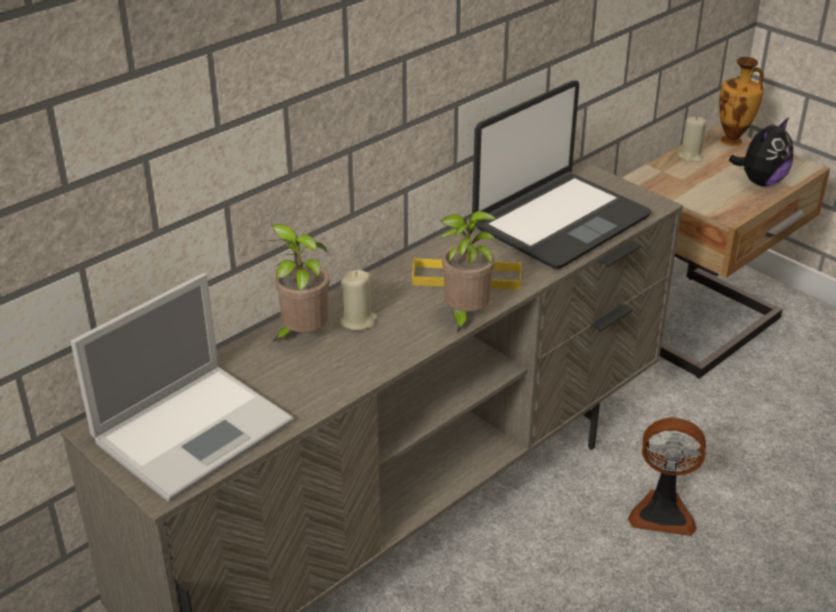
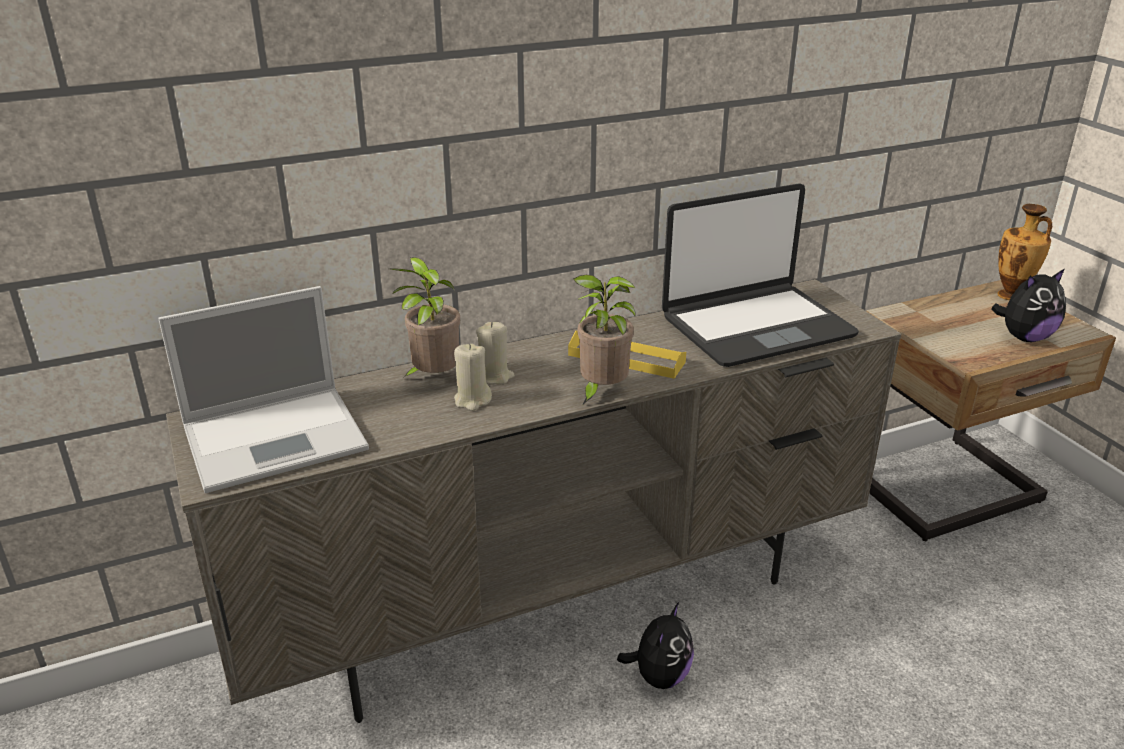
camera: 20 degrees right, 5 degrees down
fan [628,418,706,536] -> none
beige candle [678,116,706,162] -> beige candle moved to [454,344,492,411]
none -> plush toy [617,602,694,689]

